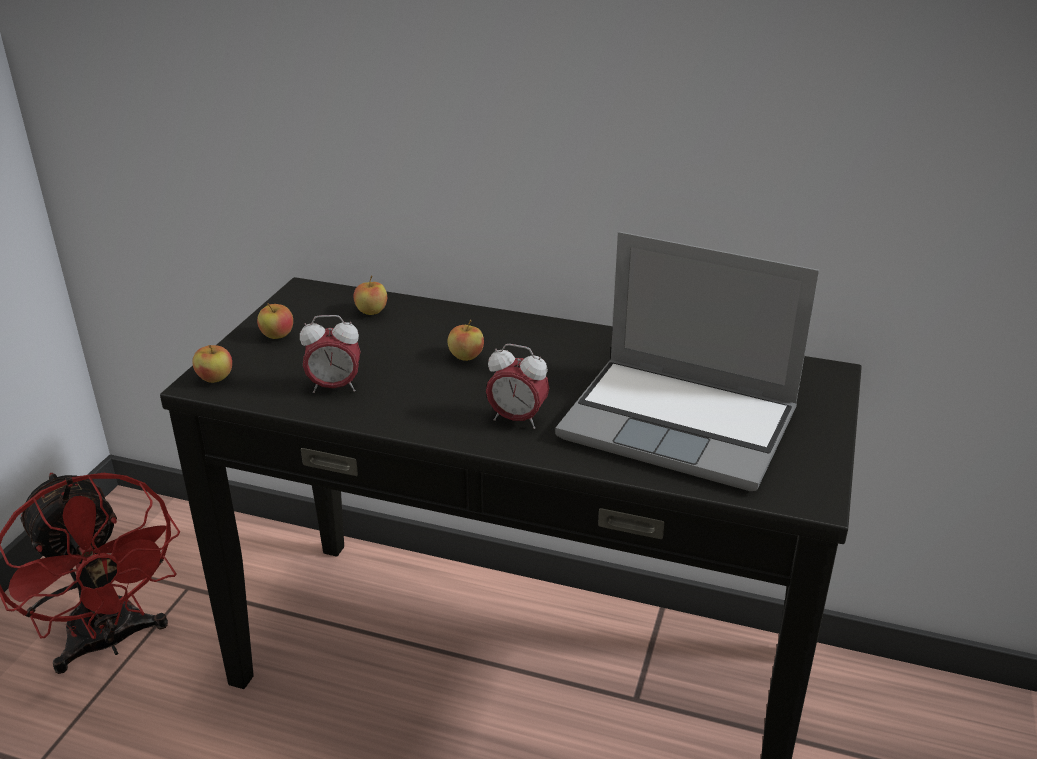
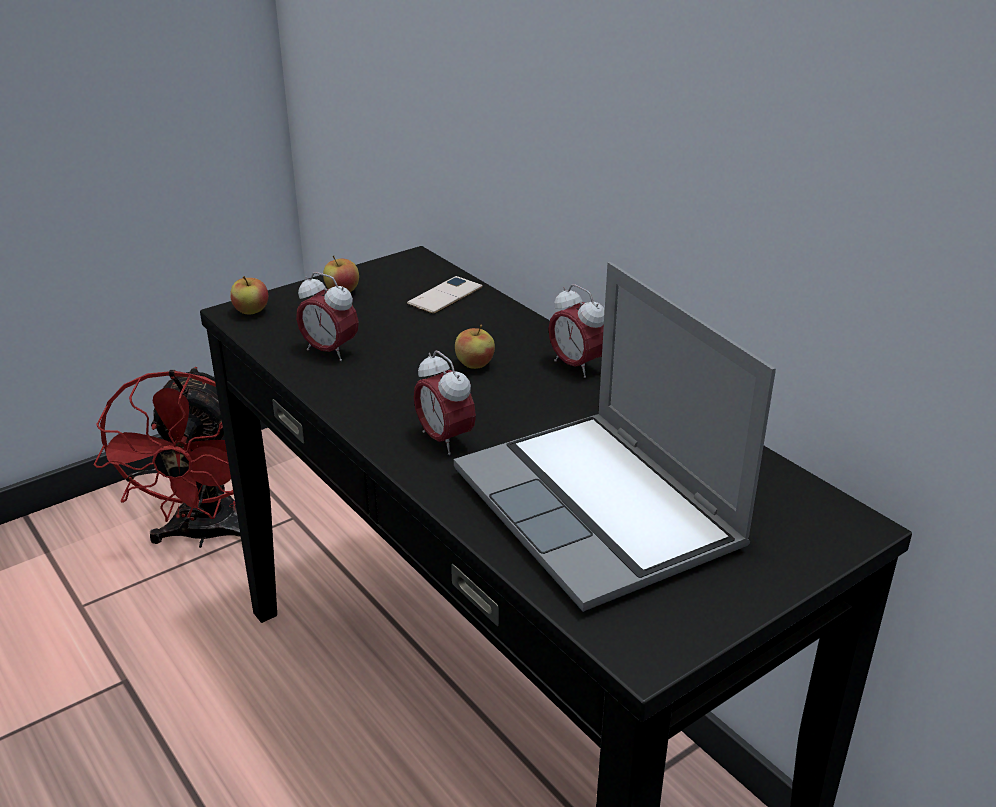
camera: 35 degrees right, 0 degrees up
apple [353,276,387,315] -> phone [407,276,483,314]
none -> alarm clock [548,284,605,378]

